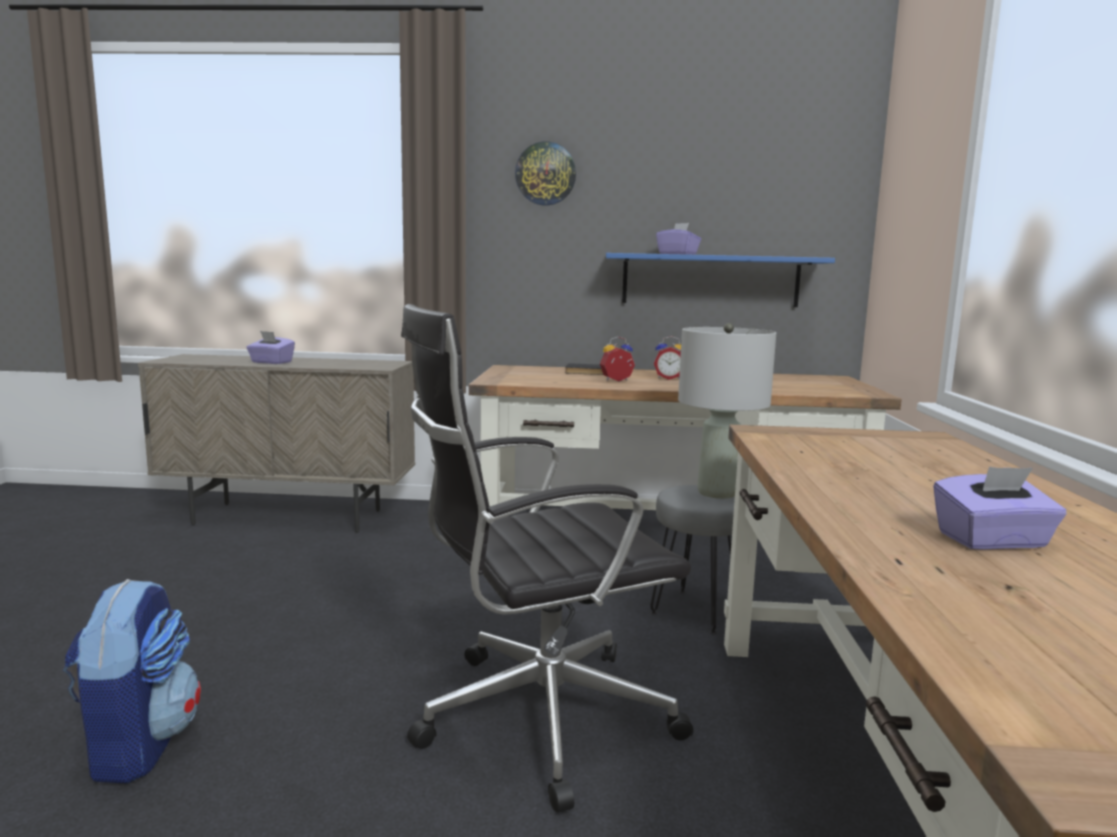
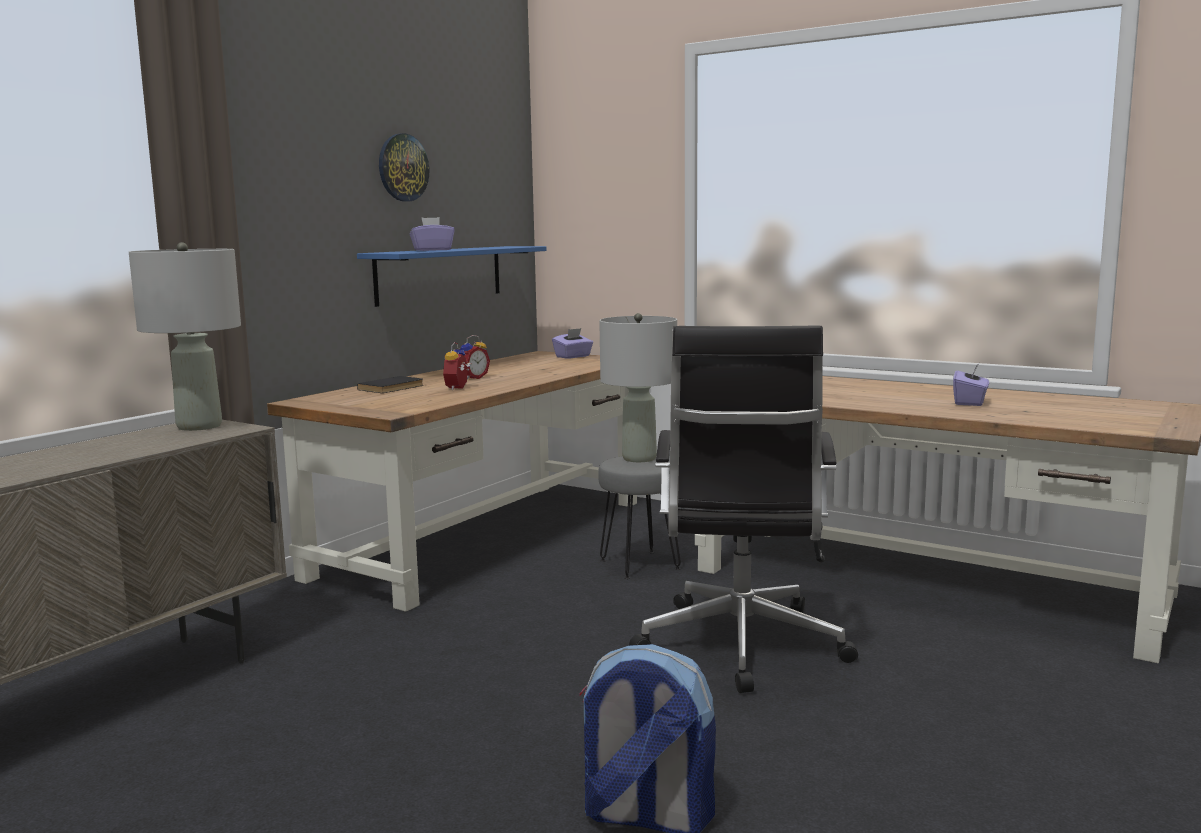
camera: 60 degrees left, 0 degrees up
purple tissue box [246,331,295,364] -> purple tissue box moved to [552,328,593,359]
wall clock [515,141,576,205] -> wall clock moved to [379,133,429,201]
none -> grey table lamp [129,242,241,431]

